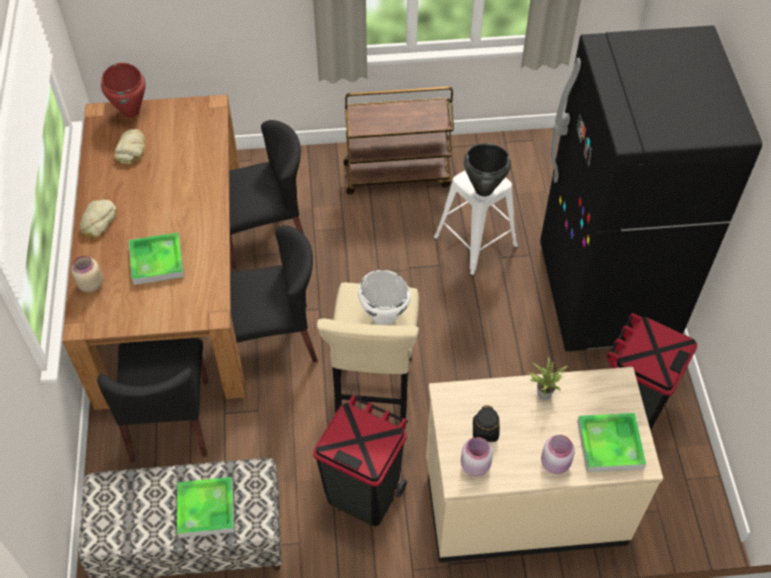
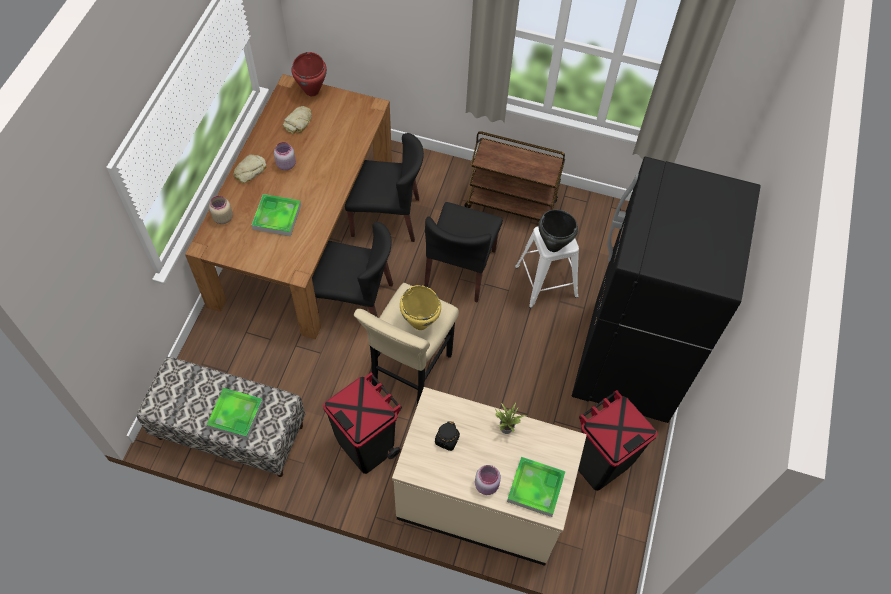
camera: 20 degrees right, 5 degrees up
black chair [97,338,208,462] -> black chair moved to [424,202,503,303]
white cooking pot [358,270,411,325] -> yellow cooking pot [400,285,441,330]
pink jar [461,437,493,476] -> pink jar moved to [274,142,296,170]

